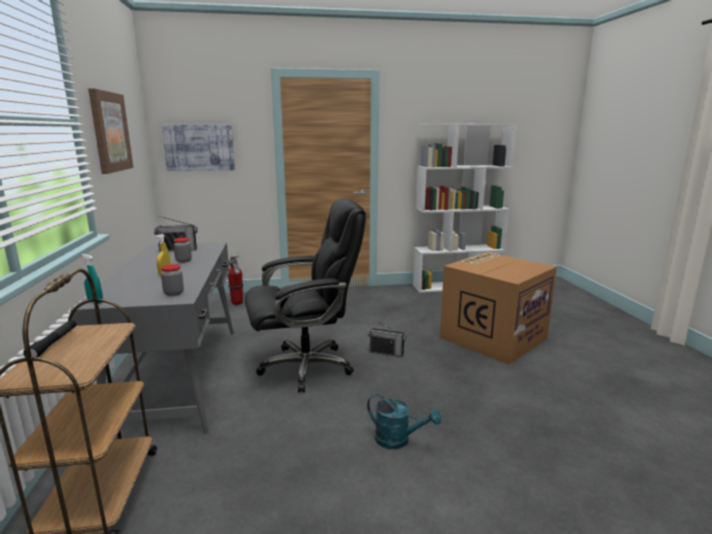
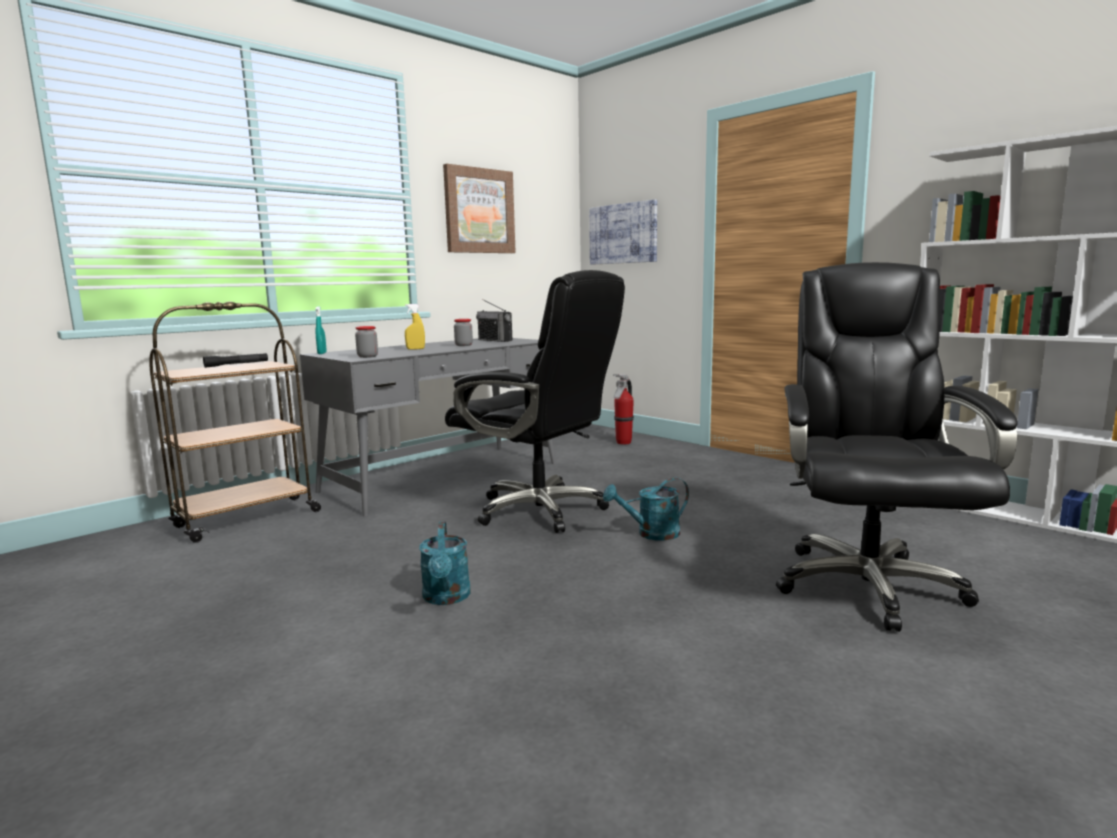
camera: 55 degrees right, 5 degrees down
radio [368,320,407,357] -> turquoise watering can [603,477,689,541]
cardboard box [440,252,557,365] -> black office chair [776,262,1018,632]

